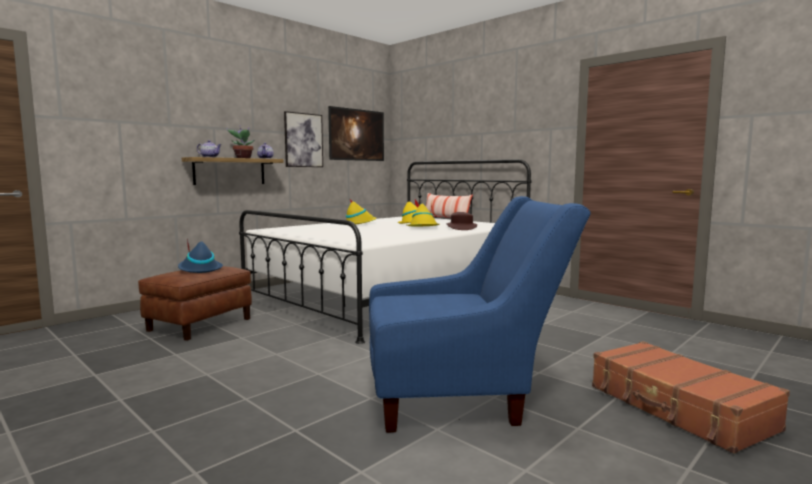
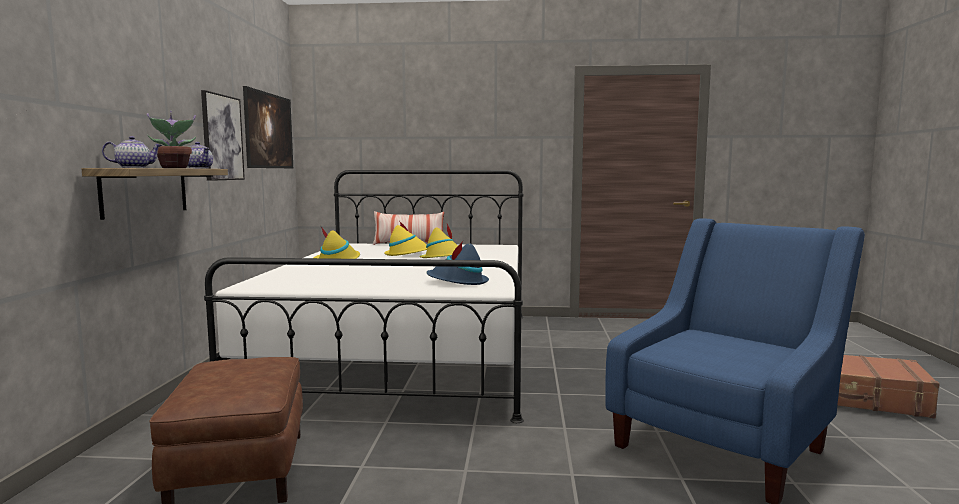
camera: 40 degrees left, 0 degrees up
blue hat [178,239,223,273] -> blue hat moved to [426,241,489,285]
brown hat [446,212,477,230] -> none

